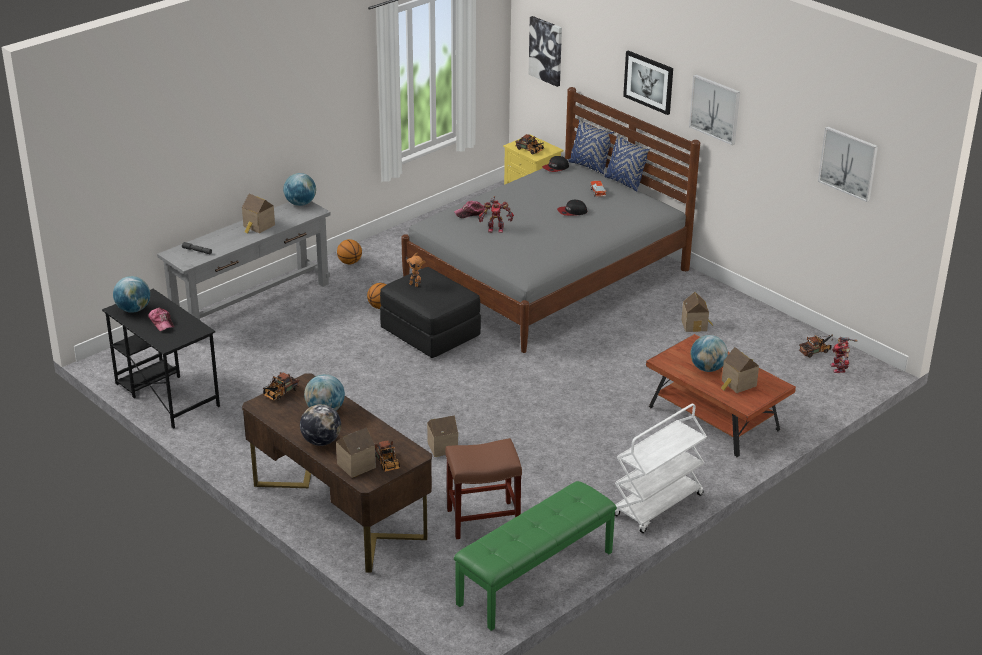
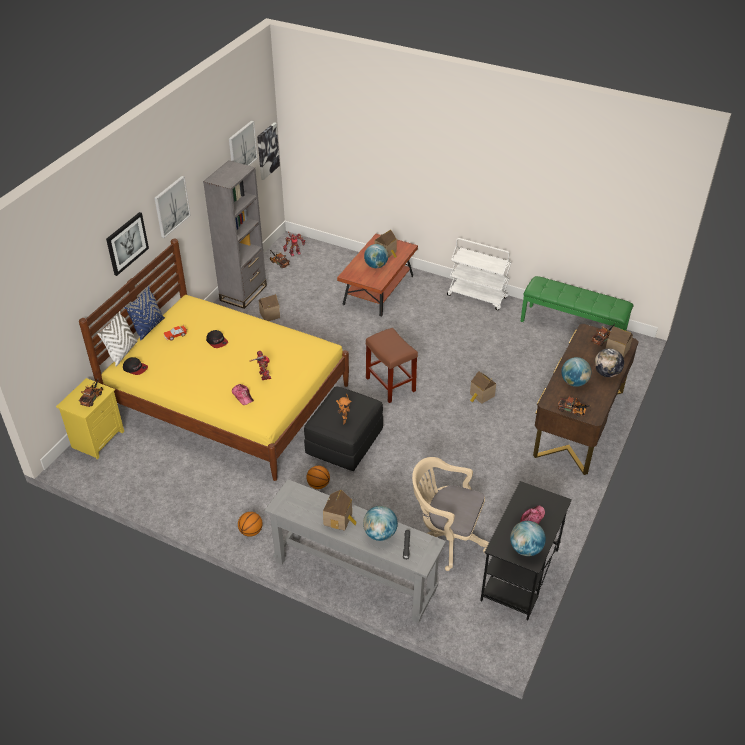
camera: 110 degrees left, 10 degrees up
globe [283,173,316,206] -> globe moved to [363,506,398,541]
grey bed [401,87,700,353] -> yellow bed [79,239,349,481]
brown stool [445,438,522,539] -> brown stool moved to [366,328,418,403]
picture [528,16,562,87] -> picture moved to [257,122,280,180]
blue pillow [568,119,614,174] -> white pillow [97,311,138,367]
none -> grey bookcase [203,160,267,309]
none -> beige office chair [412,457,489,571]

